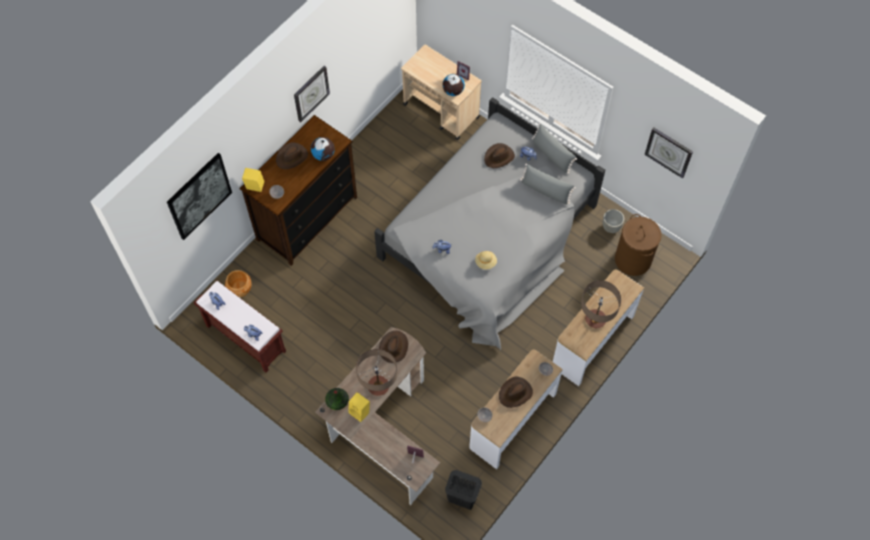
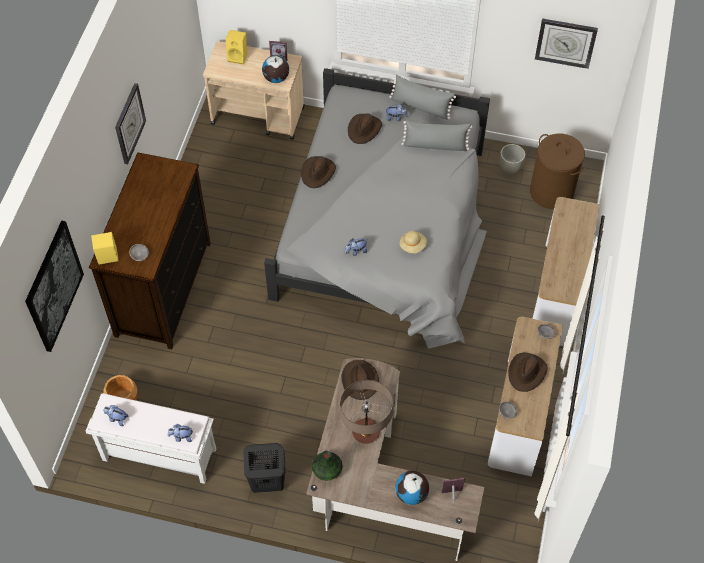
camera: 25 degrees left, 5 degrees down
brown bench [194,281,286,372] -> white bench [86,393,216,484]
brown hat [276,142,308,169] -> brown hat moved to [301,156,336,188]
globe [311,137,335,161] -> globe moved to [395,471,429,505]
yellow speaker [348,392,370,422] -> yellow speaker moved to [226,30,247,65]
black laundry basket [445,470,482,510] -> black laundry basket moved to [243,443,286,493]
table lamp [581,280,621,328] -> none

